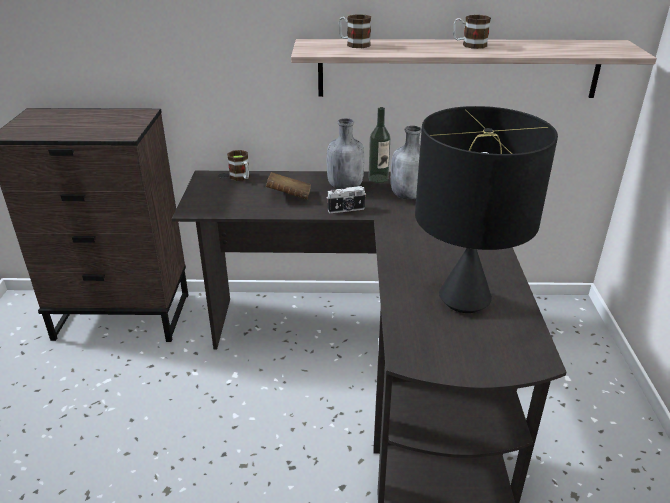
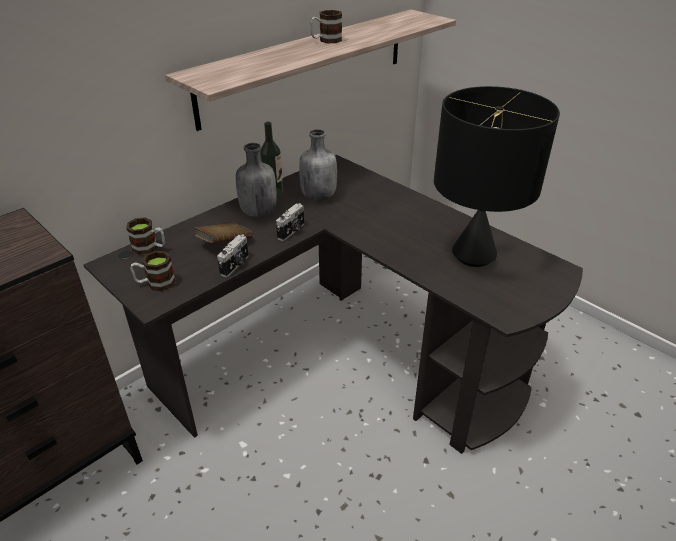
camera: 45 degrees left, 5 degrees up
mug [339,14,371,48] -> mug moved to [130,251,176,291]
none -> camera [217,234,249,277]

